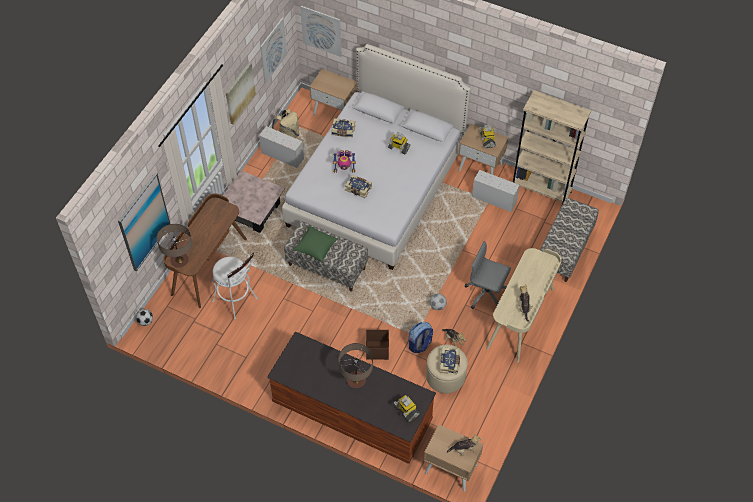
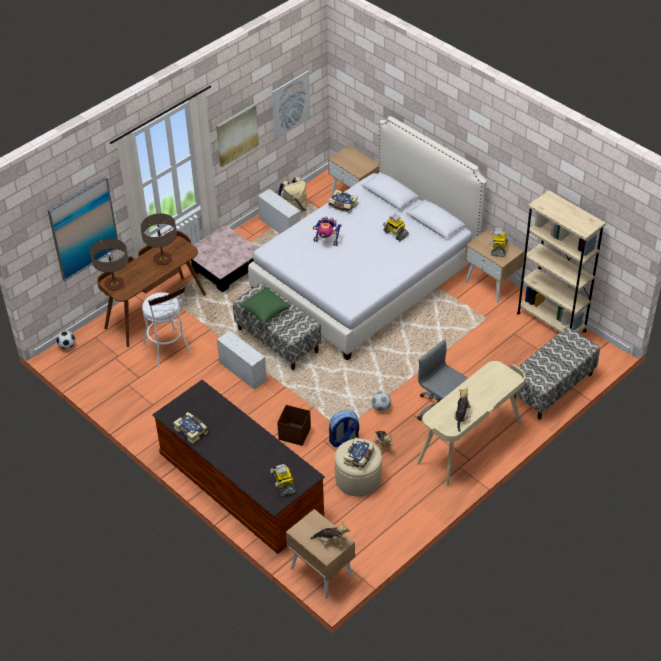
camera: 20 degrees right, 10 degrees down
picture [300,6,342,57] -> none
table lamp [339,343,373,388] -> table lamp moved to [141,213,177,265]
book [345,175,372,198] -> book moved to [173,412,208,444]
white storage box [472,170,520,212] -> white storage box moved to [217,331,267,389]

